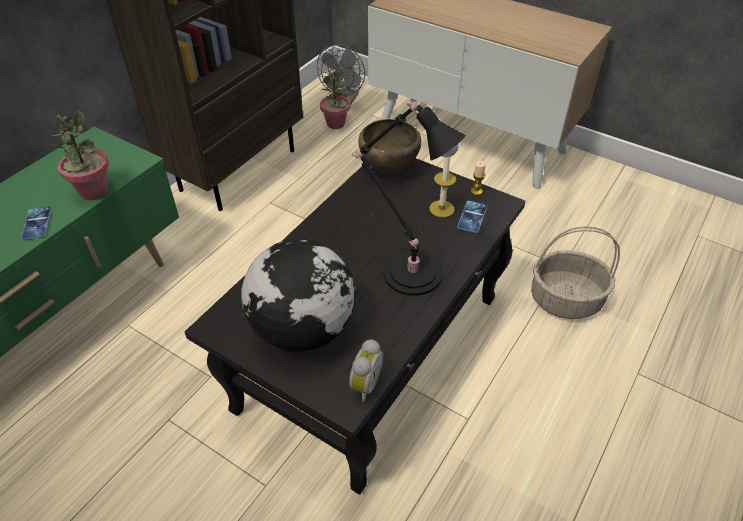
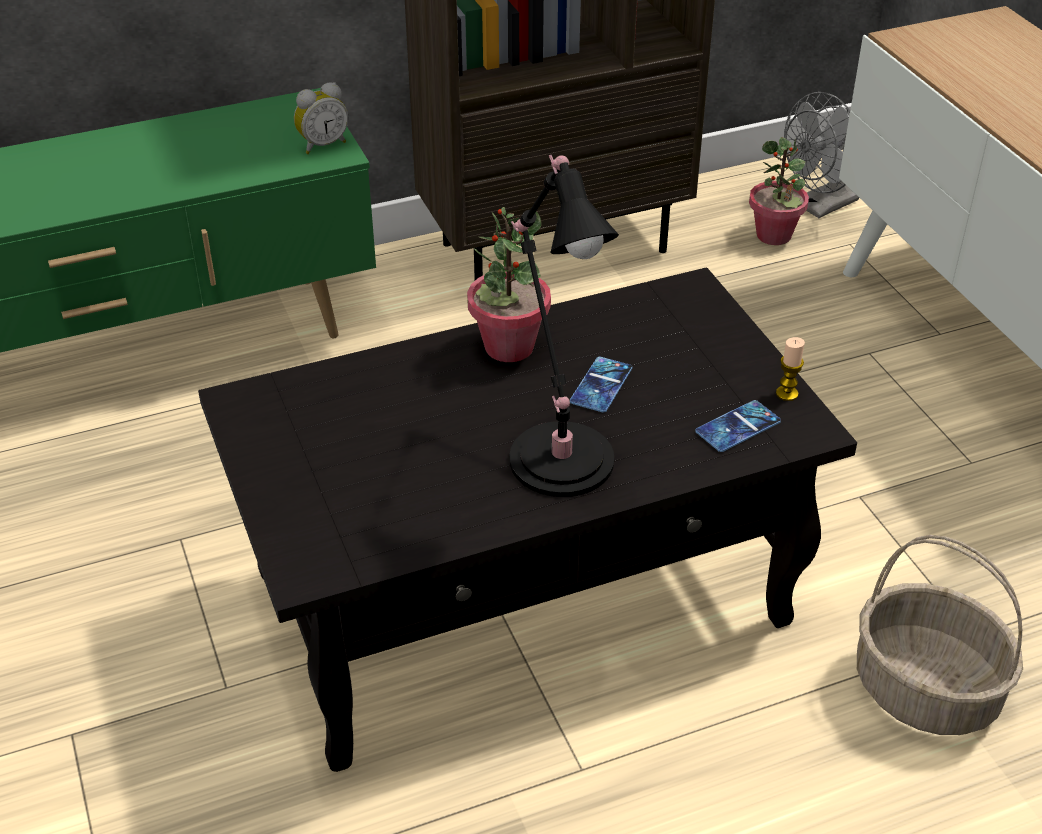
camera: 35 degrees right, 5 degrees down
phone [21,207,51,240] -> phone moved to [570,357,632,412]
potted plant [51,111,109,200] -> potted plant moved to [467,207,551,362]
globe [241,239,356,352] -> none
alarm clock [349,339,384,402] -> alarm clock moved to [294,82,348,154]
brown bowl [358,119,421,173] -> none
candle [429,157,456,217] -> none

